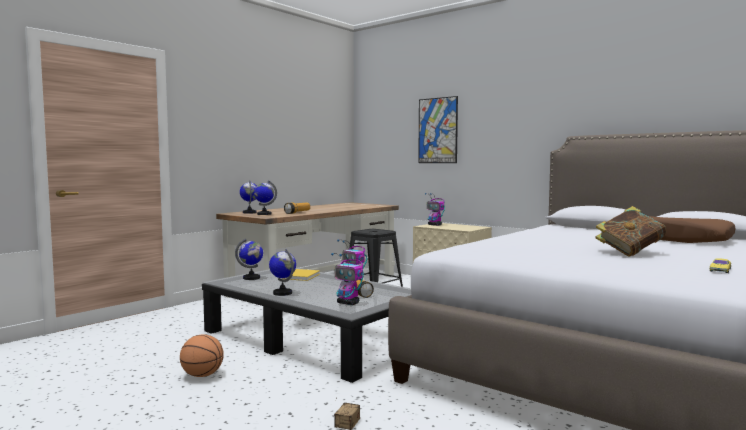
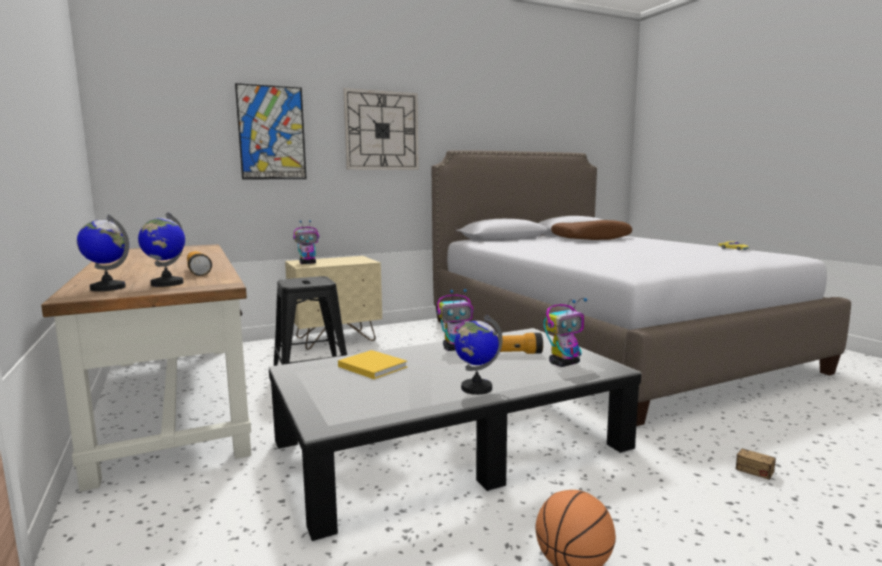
camera: 65 degrees left, 5 degrees up
globe [235,238,263,280] -> none
book [596,206,666,257] -> none
none -> wall clock [343,88,419,170]

